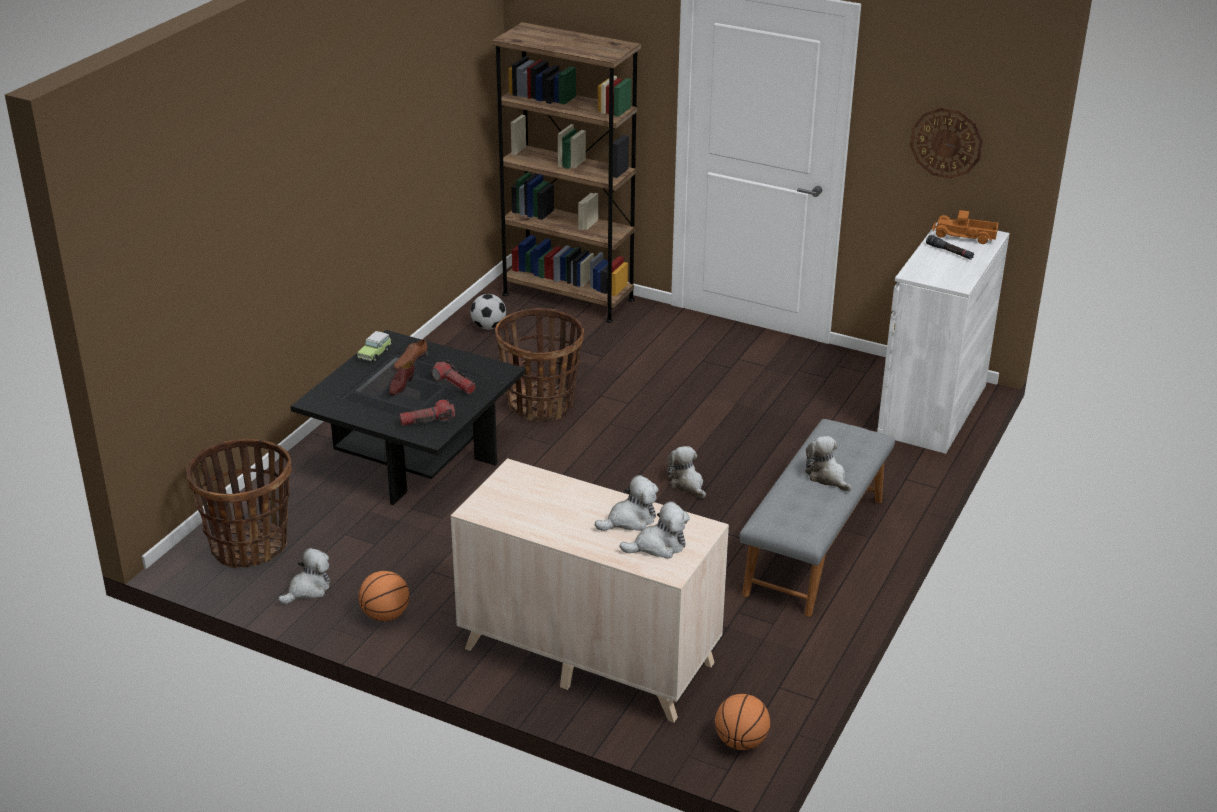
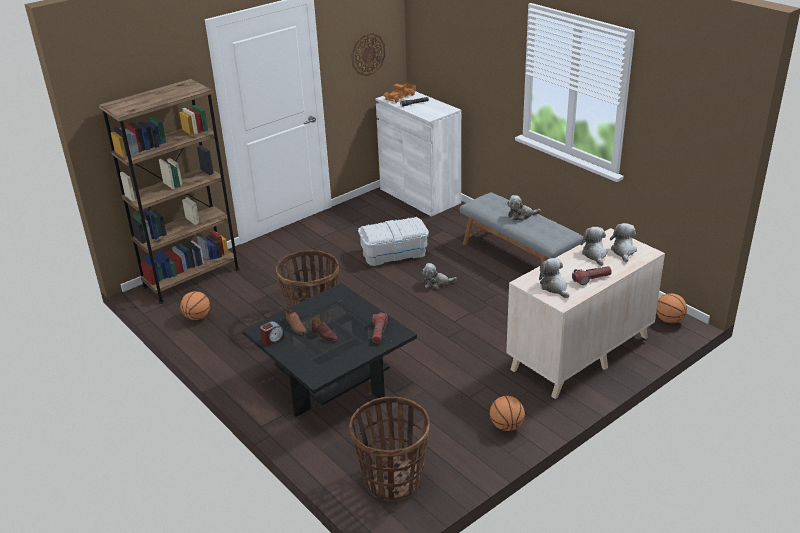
camera: 65 degrees left, 0 degrees up
plush toy [278,548,330,604] -> plush toy moved to [539,258,569,298]
toy car [357,331,392,363] -> alarm clock [260,321,285,346]
flashlight [431,360,476,394] -> flashlight moved to [572,266,612,285]
football [470,294,506,329] -> basketball [180,291,210,320]
none -> white storage box [358,217,429,266]

